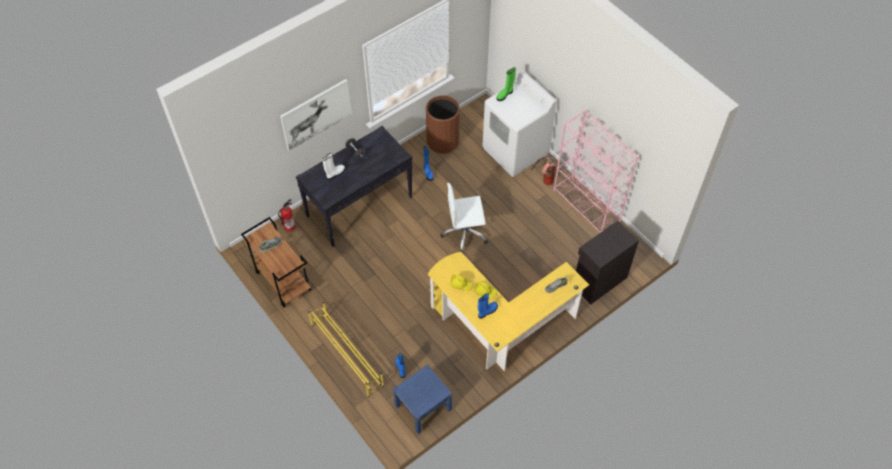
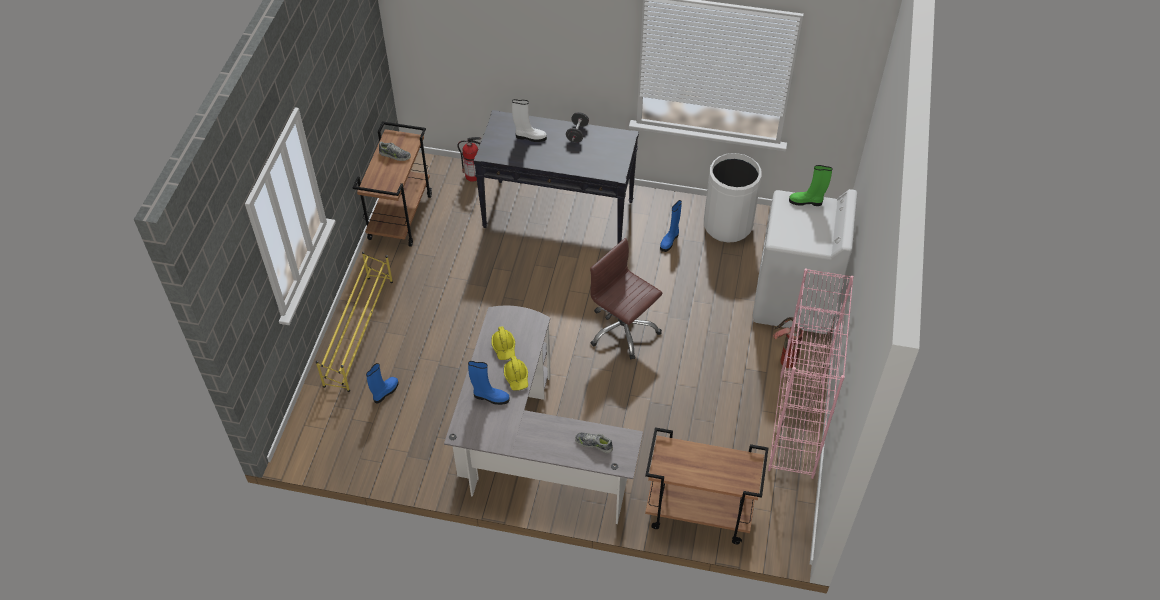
camera: 50 degrees right, 5 degrees down
picture [280,79,352,151] -> none
blue nightstand [393,365,452,434] -> none
brown trash can [426,96,460,154] -> white trash can [704,153,762,243]
yellow desk [428,252,589,371] -> grey desk [444,306,643,524]
white office chair [440,183,488,253] -> brown office chair [590,238,662,360]
black cabinet [576,221,639,304] -> brown cart [645,427,768,544]

